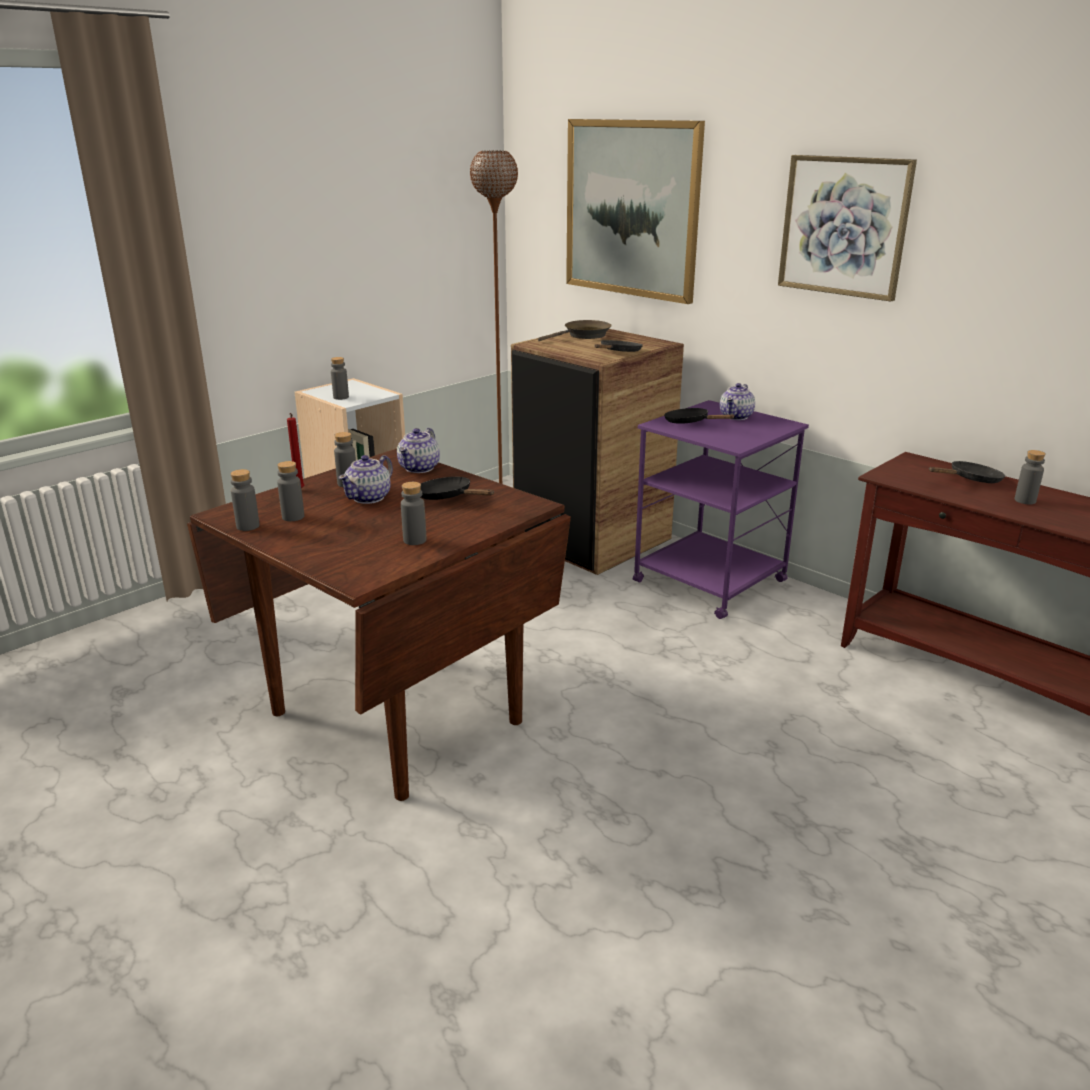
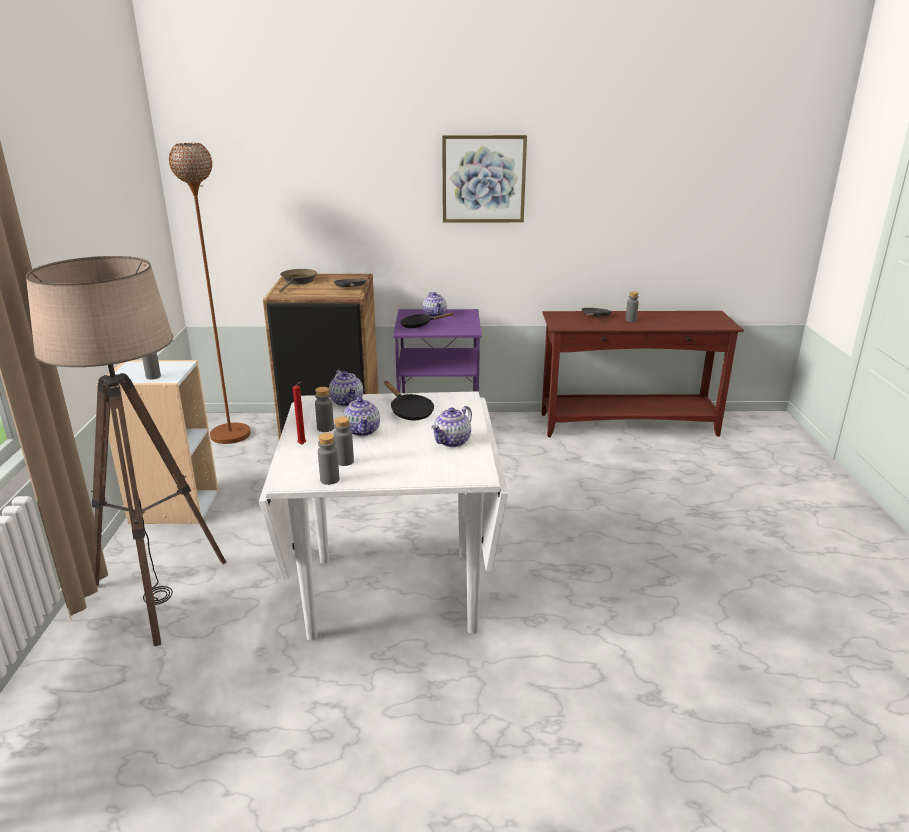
camera: 45 degrees left, 0 degrees up
brown dining table [187,449,571,801] -> white dining table [259,391,508,641]
grey bottle [401,482,426,545] -> teapot [431,406,472,447]
black frying pan [420,477,494,500] -> black frying pan turned 120 degrees counterclockwise [384,381,434,420]
picture [566,119,705,304] -> none
none -> floor lamp [26,256,227,646]

